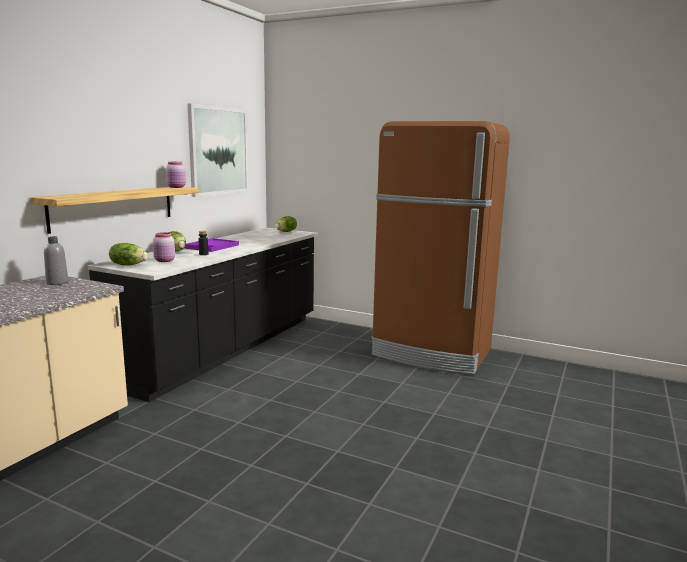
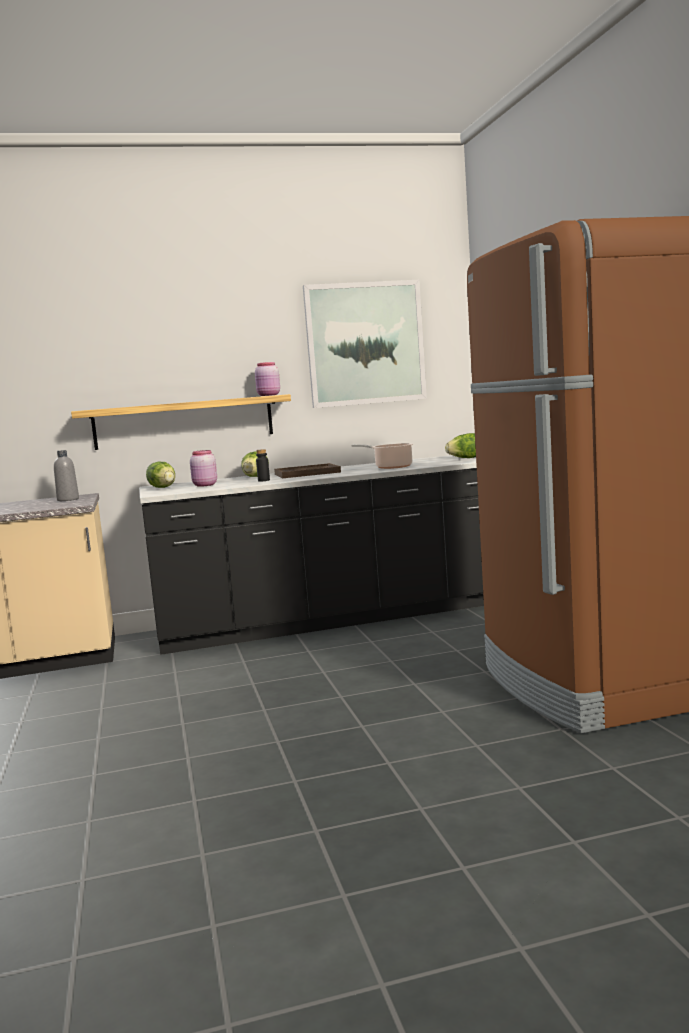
camera: 50 degrees right, 5 degrees down
purple tray [185,238,239,252] -> brown tray [274,463,341,478]
none -> cooking pot [351,443,413,469]

